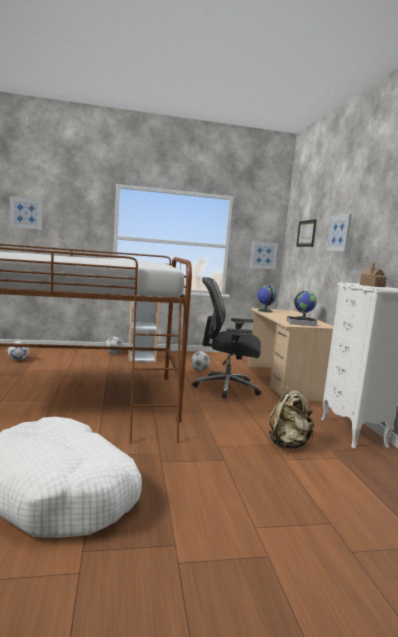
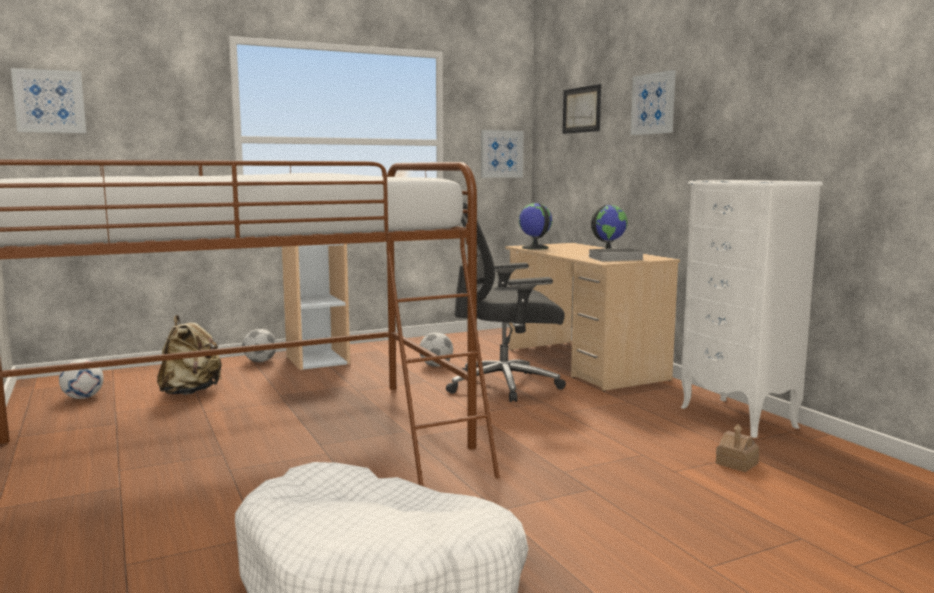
camera: 15 degrees left, 0 degrees up
beige backpack [269,385,314,449] -> beige backpack moved to [157,315,222,395]
toy house [360,260,387,287] -> toy house moved to [716,424,759,472]

